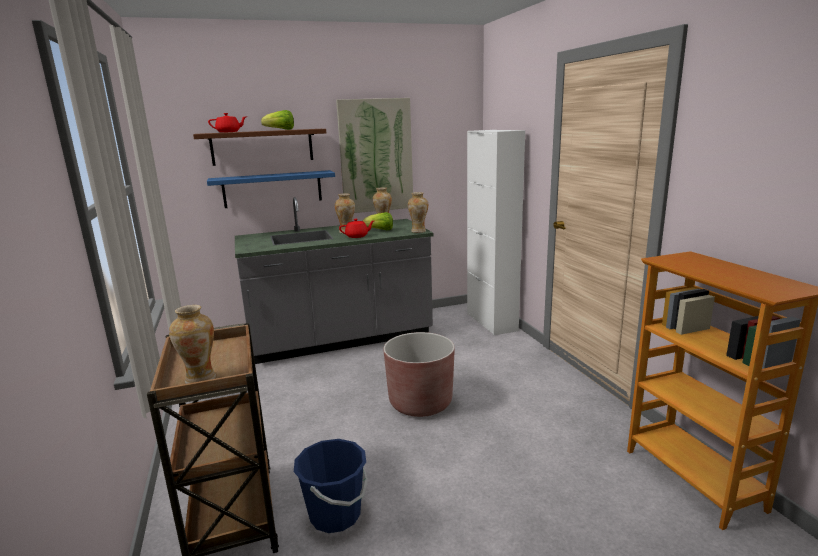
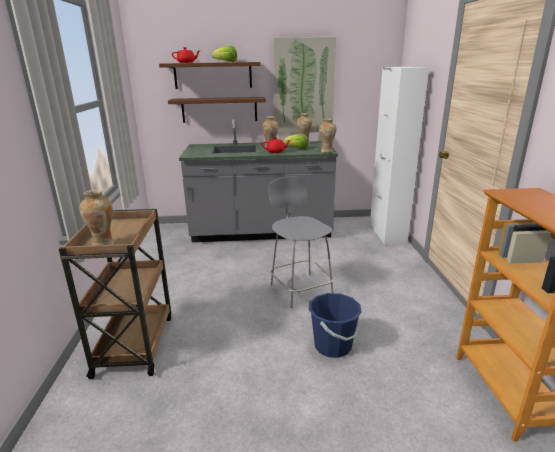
camera: 15 degrees right, 5 degrees up
blue shelf [207,170,335,208] -> brown shelf [168,97,266,123]
blue bucket [294,439,368,533] -> blue bucket moved to [309,293,362,358]
brown planter [383,332,455,417] -> grey chair [268,176,333,308]

